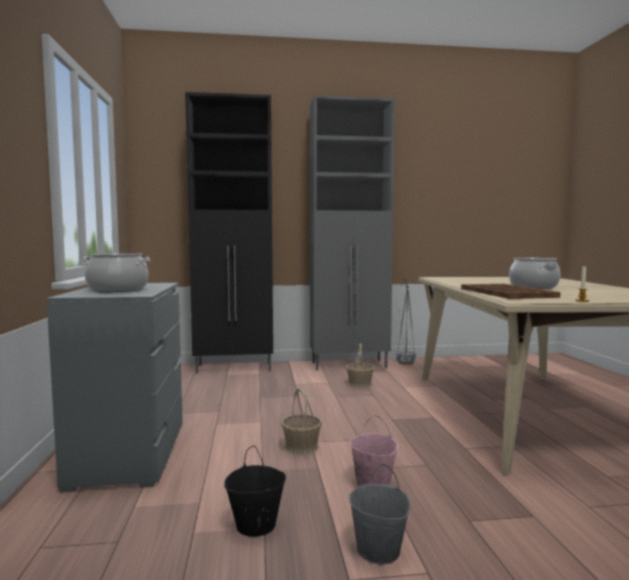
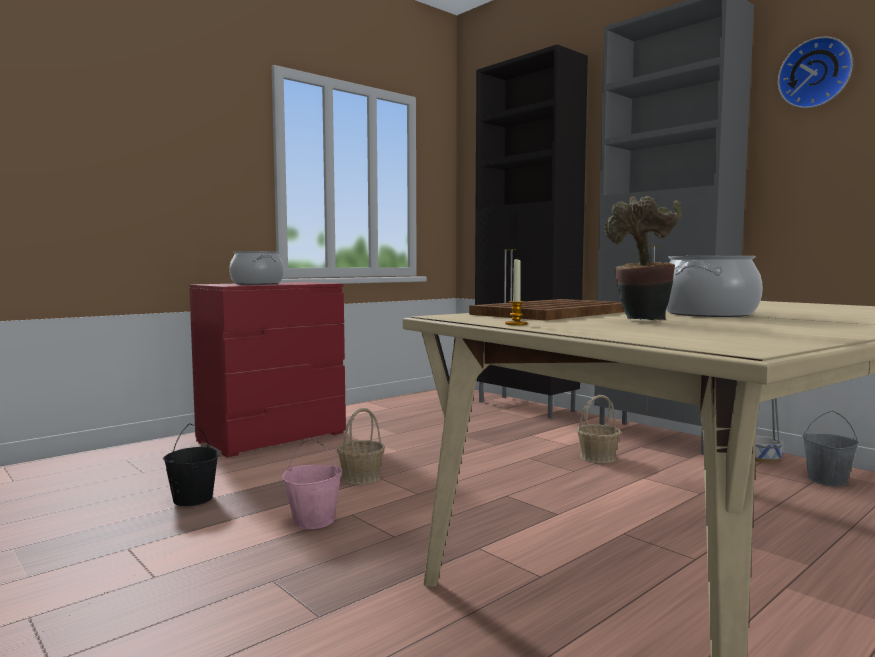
camera: 55 degrees right, 0 degrees up
grey dresser [47,283,183,493] -> red dresser [189,282,346,457]
grey bucket [349,464,411,565] -> grey bucket moved to [802,411,859,486]
none -> potted plant [604,196,682,320]
none -> wall clock [778,37,853,108]

